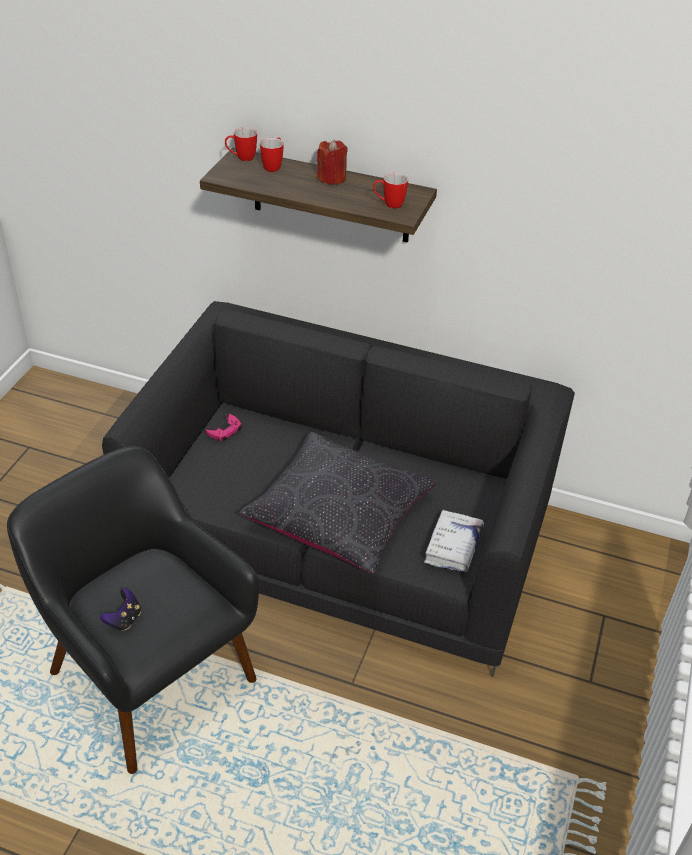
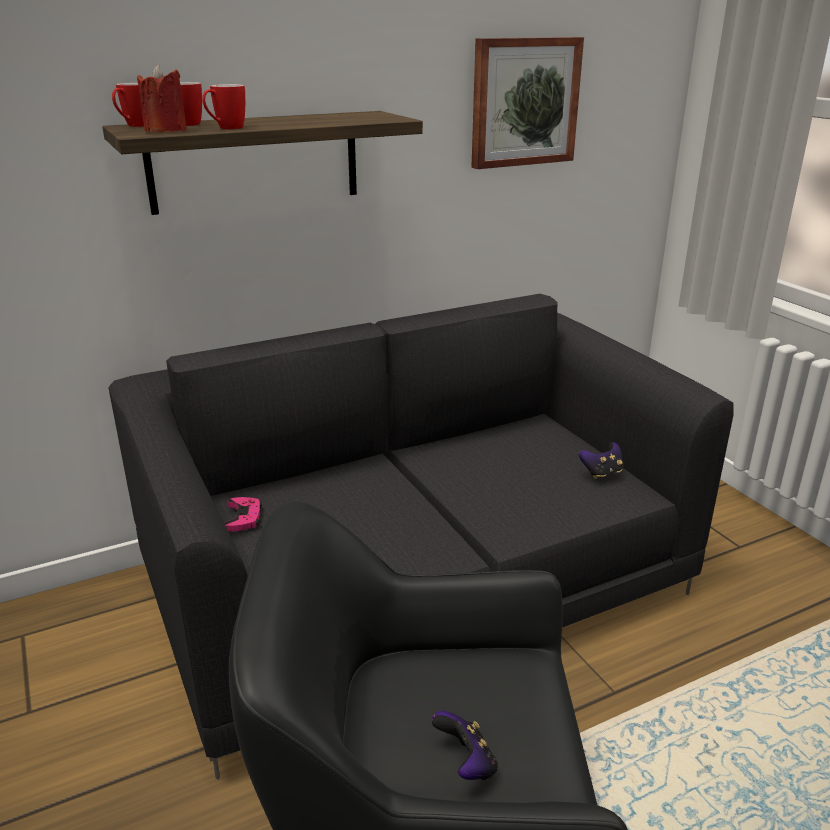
camera: 45 degrees left, 15 degrees down
black pillow [239,432,436,573] -> none
red candle [317,139,347,185] -> red candle moved to [137,65,187,132]
mug [373,173,408,209] -> mug moved to [202,84,245,129]
white book [424,510,484,572] -> game controller [579,442,623,479]
none -> picture [471,37,584,169]

